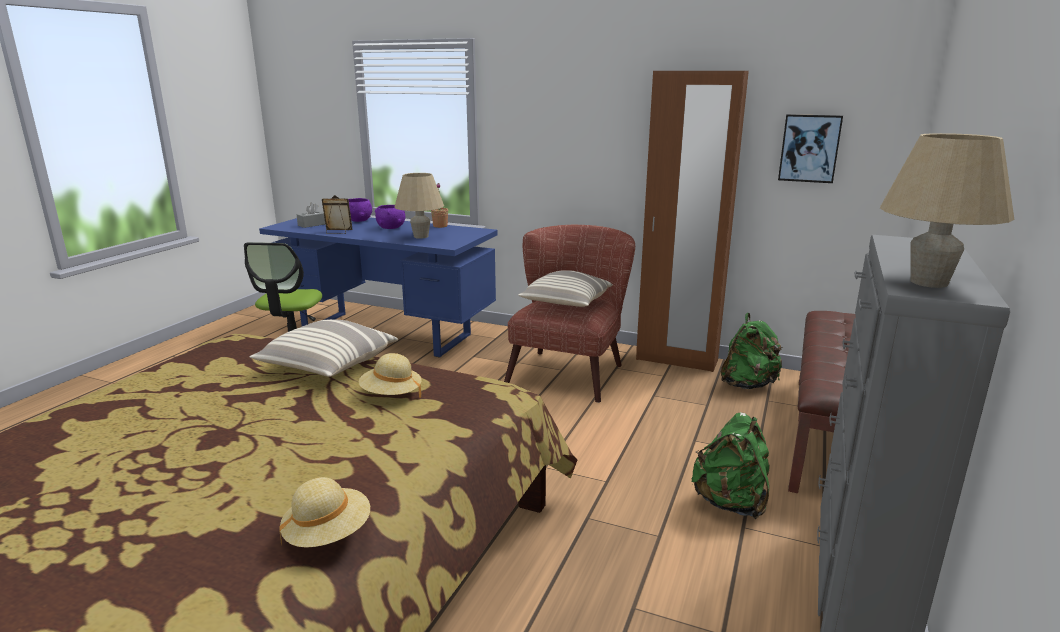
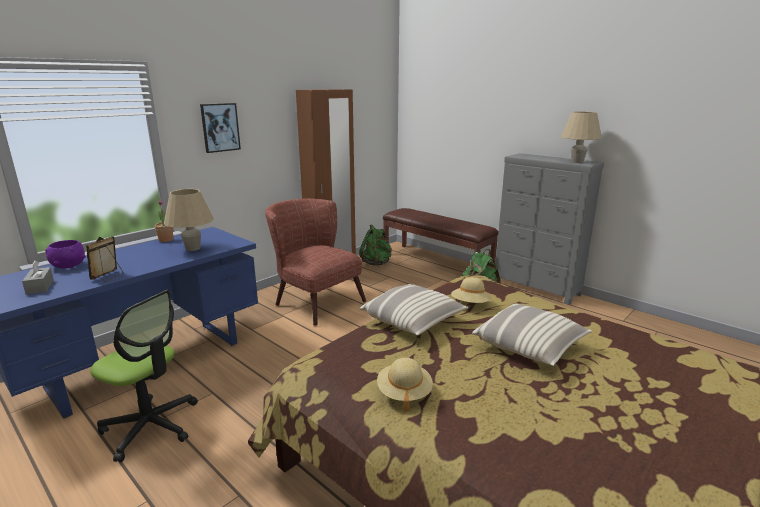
camera: 70 degrees left, 0 degrees up
beige hat [279,477,370,548] -> beige hat moved to [377,358,433,412]
purple bowl [375,205,405,229] -> none
pillow [518,270,613,307] -> pillow moved to [472,303,592,366]
picture [778,114,843,183] -> picture moved to [200,103,241,153]

